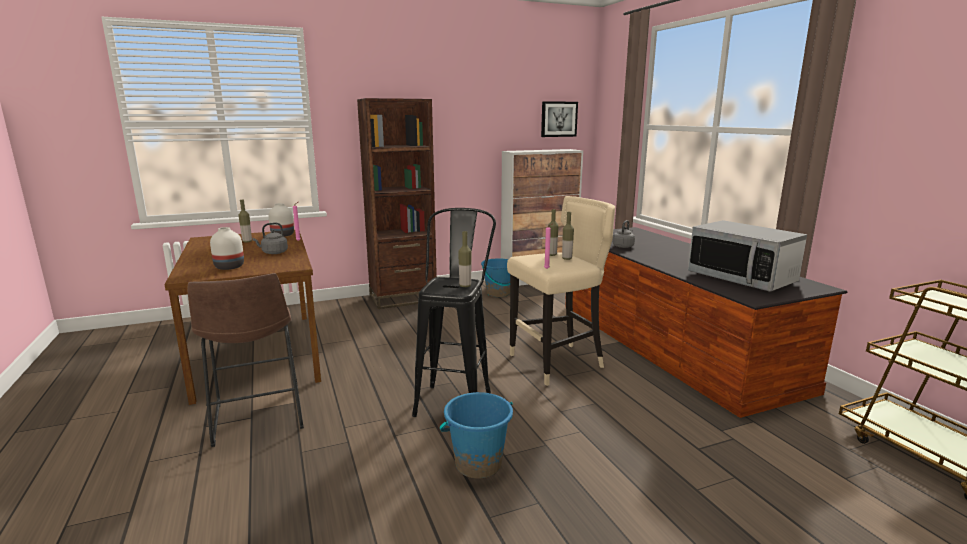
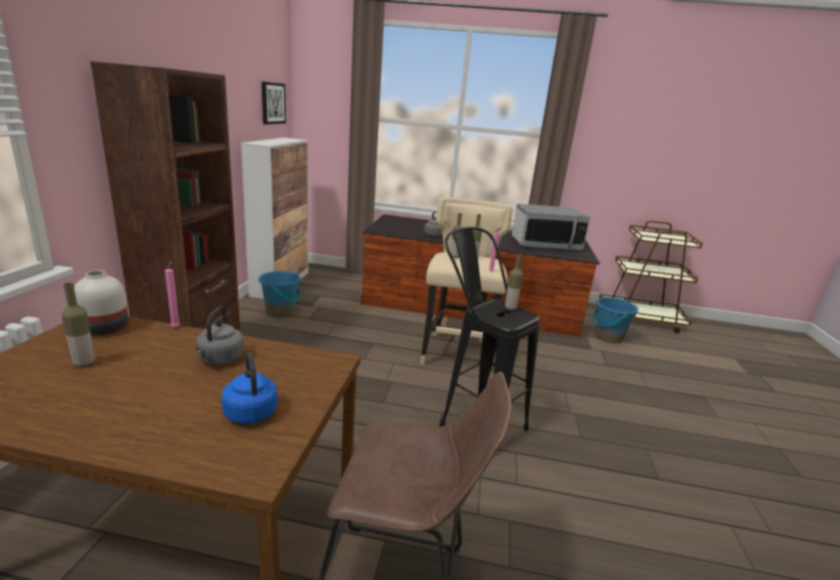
camera: 60 degrees left, 5 degrees up
white vase [210,227,244,270] -> blue kettle [222,353,277,424]
blue bucket [440,392,513,478] -> blue bucket moved to [593,297,638,343]

